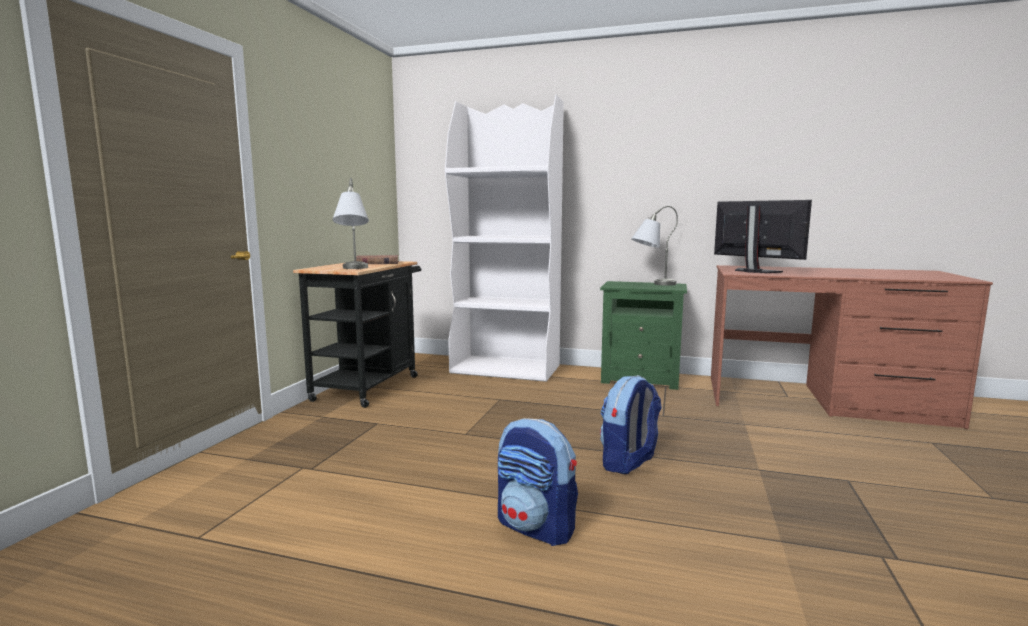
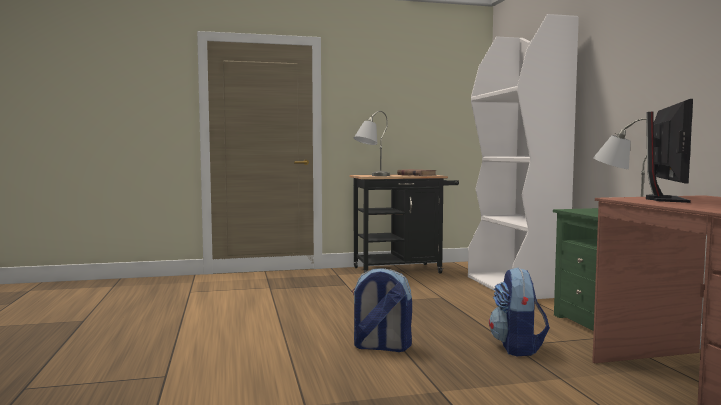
camera: 60 degrees right, 5 degrees down
backpack [498,418,578,546] -> backpack moved to [489,267,550,356]

